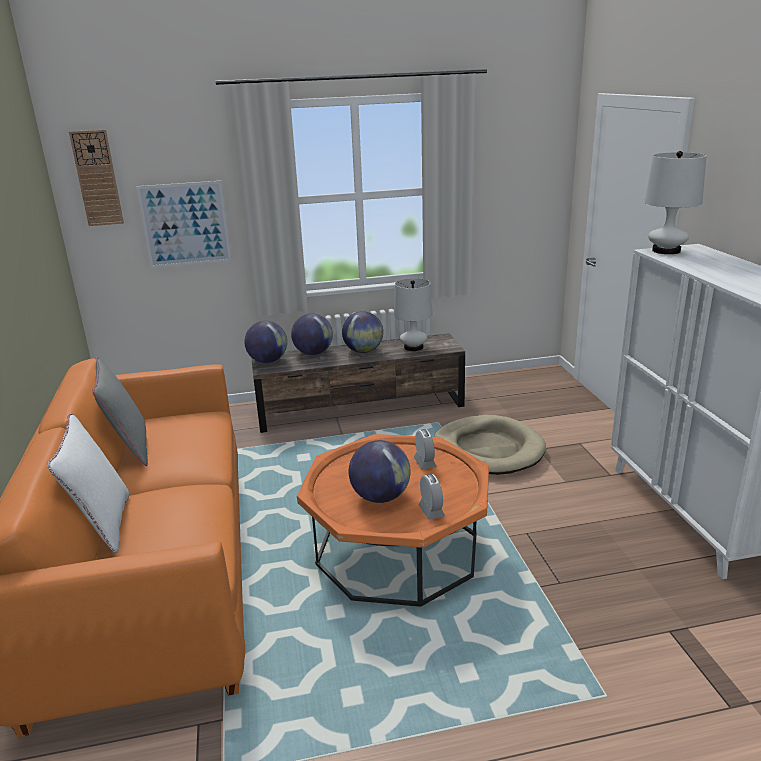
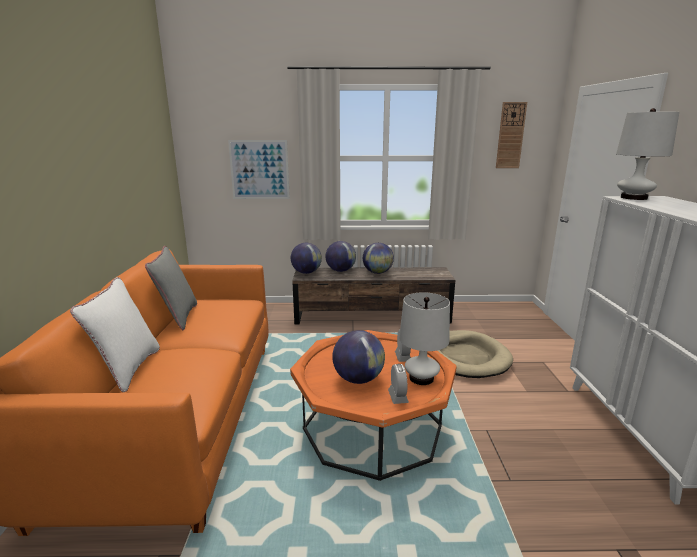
camera: 10 degrees right, 5 degrees down
wall clock [69,130,124,226] -> wall clock moved to [496,102,527,168]
white table lamp [394,278,433,351] -> white table lamp moved to [399,292,450,385]

